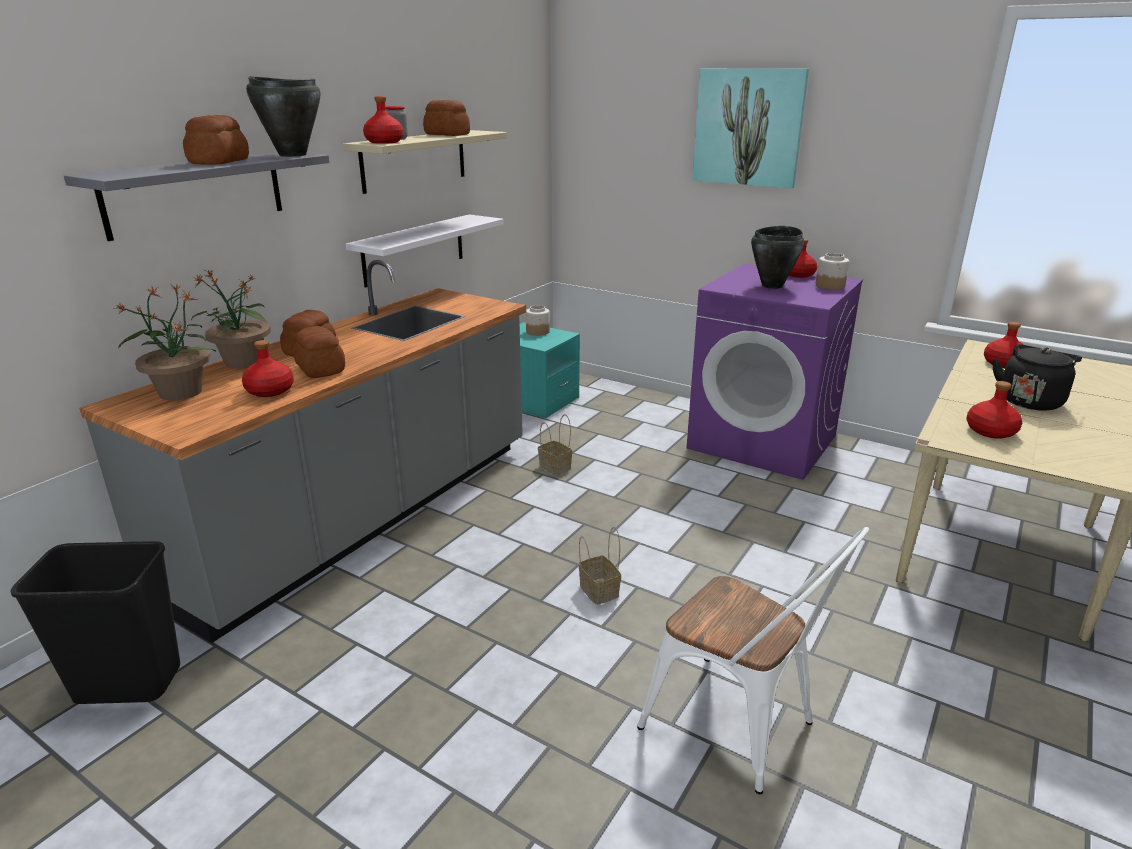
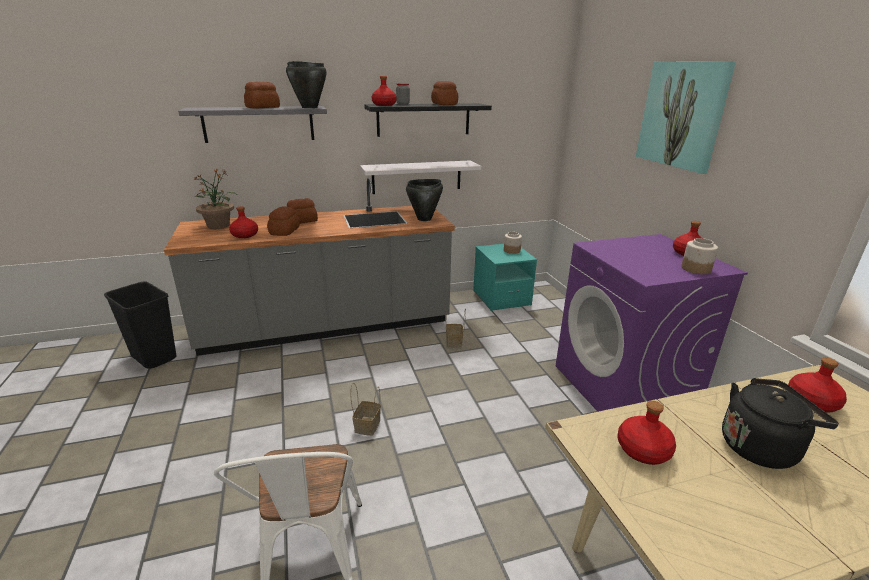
camera: 40 degrees right, 0 degrees up
potted plant [191,269,271,369] -> none
beige shelf [343,130,507,194] -> black shelf [364,103,492,137]
black cooking pot [751,226,804,289] -> black cooking pot moved to [406,179,443,221]

